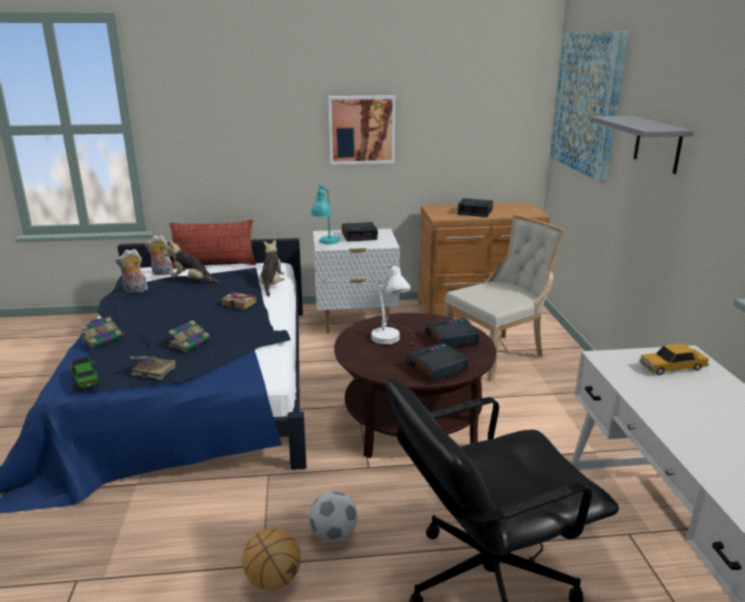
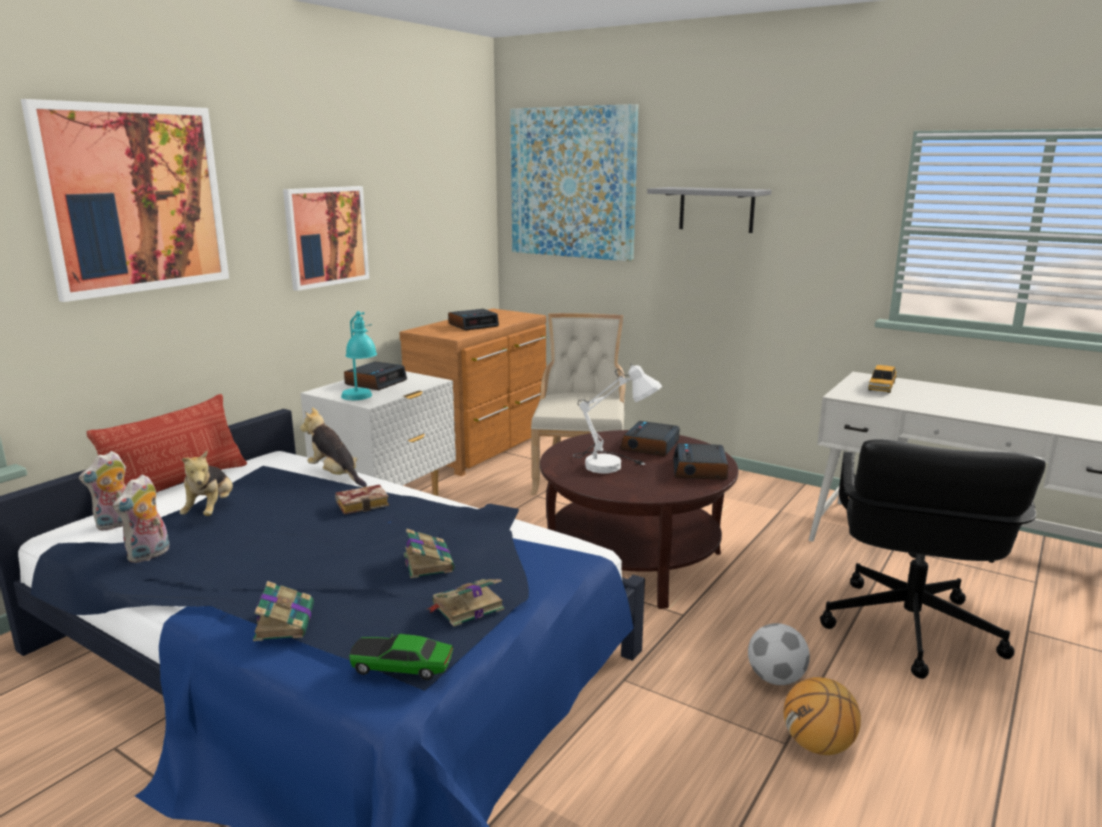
camera: 50 degrees left, 5 degrees down
plush toy [163,240,220,284] -> plush toy turned 60 degrees counterclockwise [180,451,233,516]
none -> picture [21,99,229,302]

